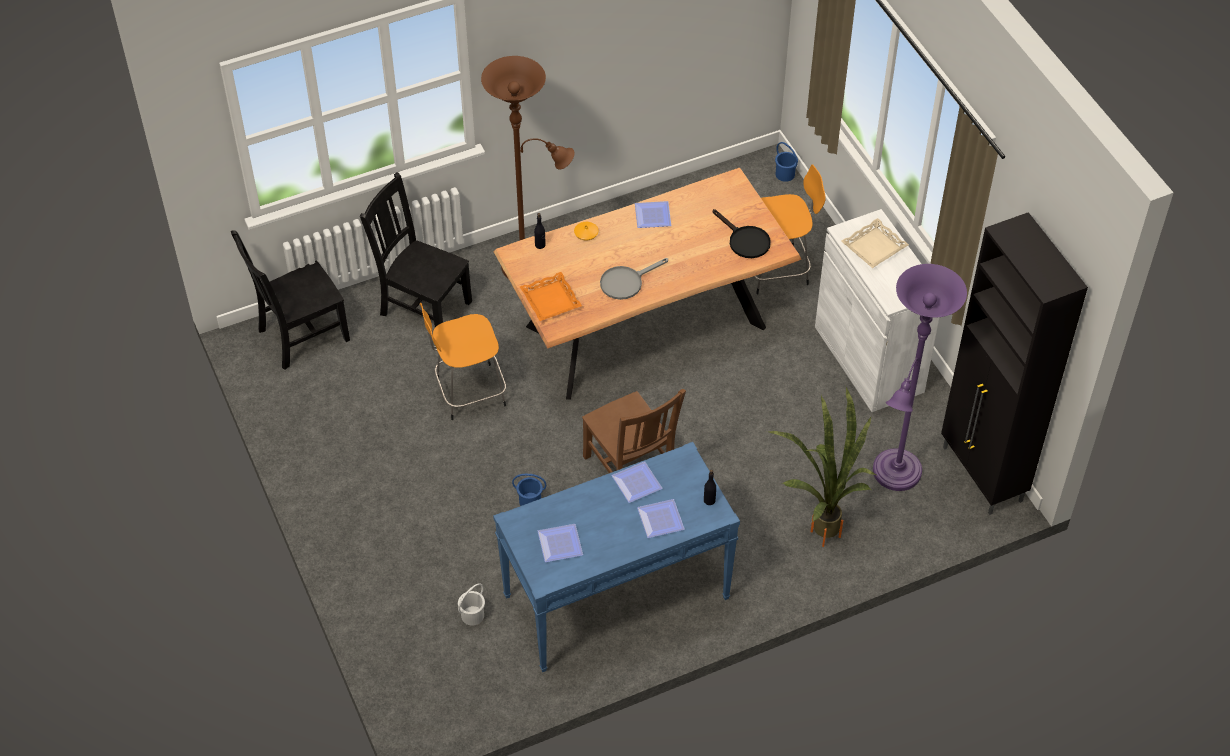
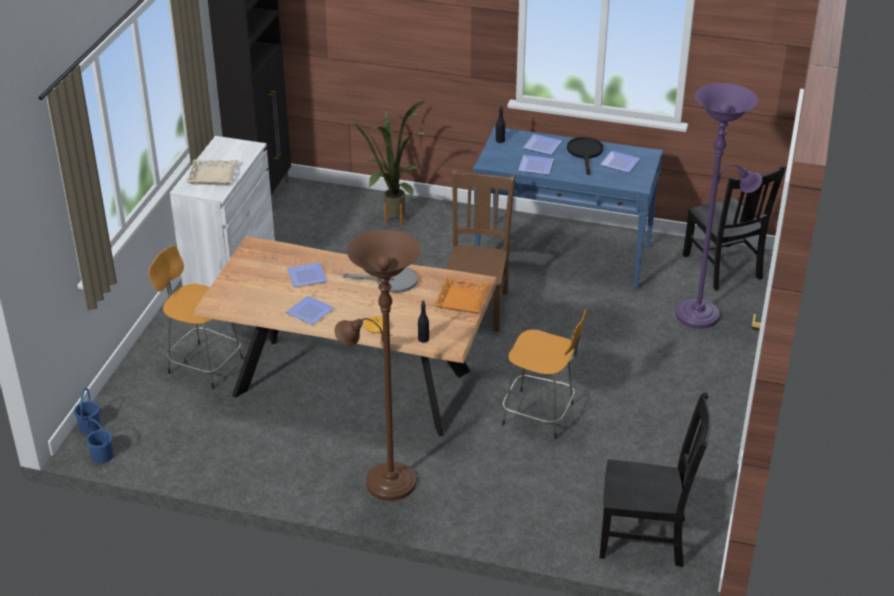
camera: 140 degrees left, 15 degrees down
black chair [360,172,472,327] -> black chair moved to [683,166,786,291]
white bucket [458,583,485,626] -> none
blue bucket [512,474,546,506] -> blue bucket moved to [86,418,114,464]
black frying pan [713,209,771,258] -> black frying pan moved to [567,137,603,175]
purple floor lamp [873,264,967,491] -> purple floor lamp moved to [676,83,762,329]
none -> plate [287,262,327,287]

